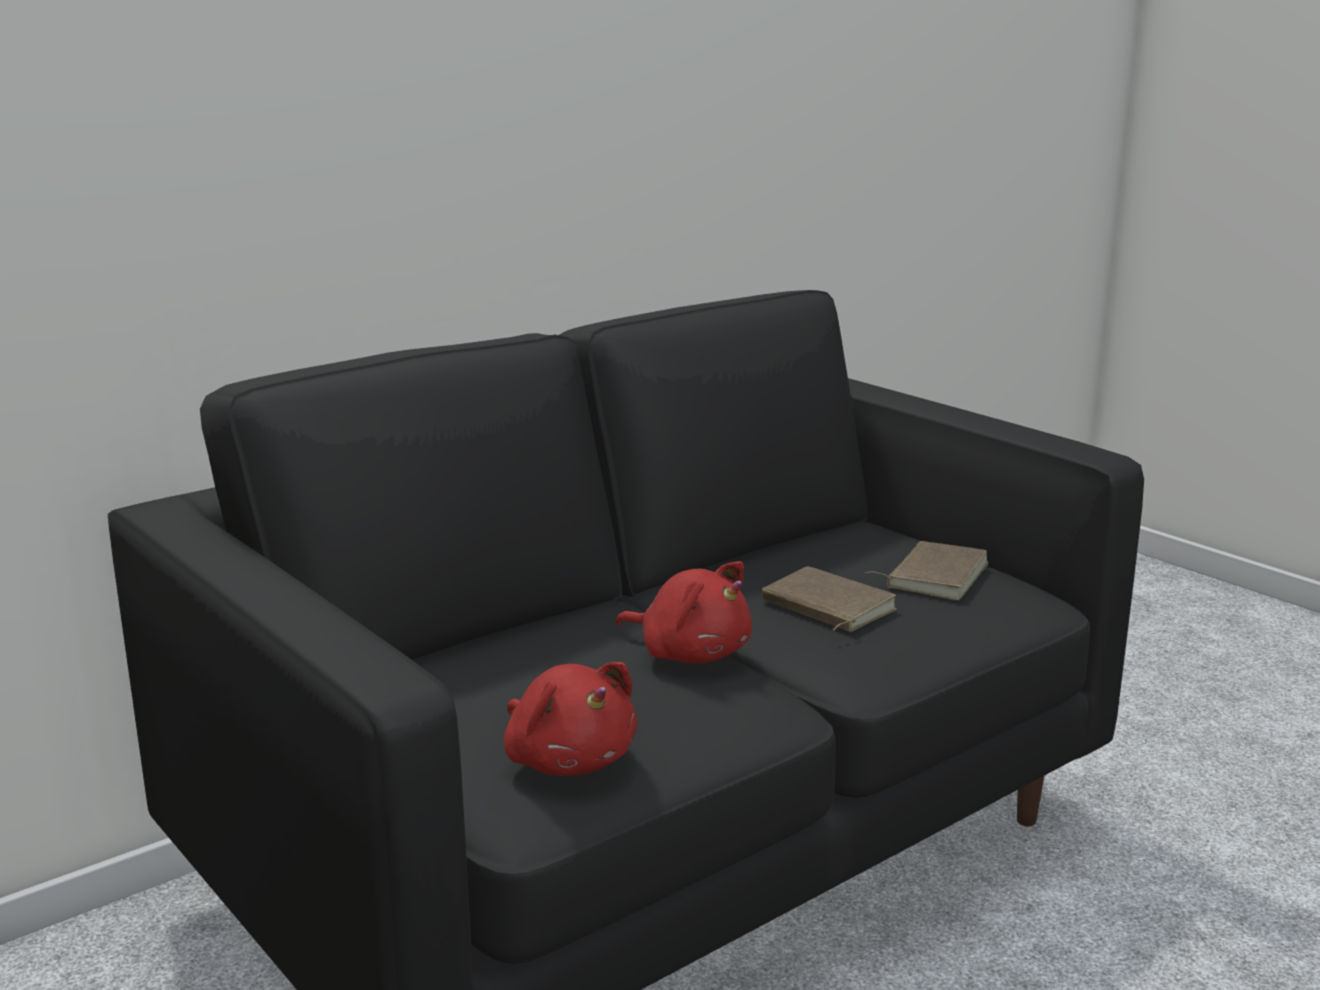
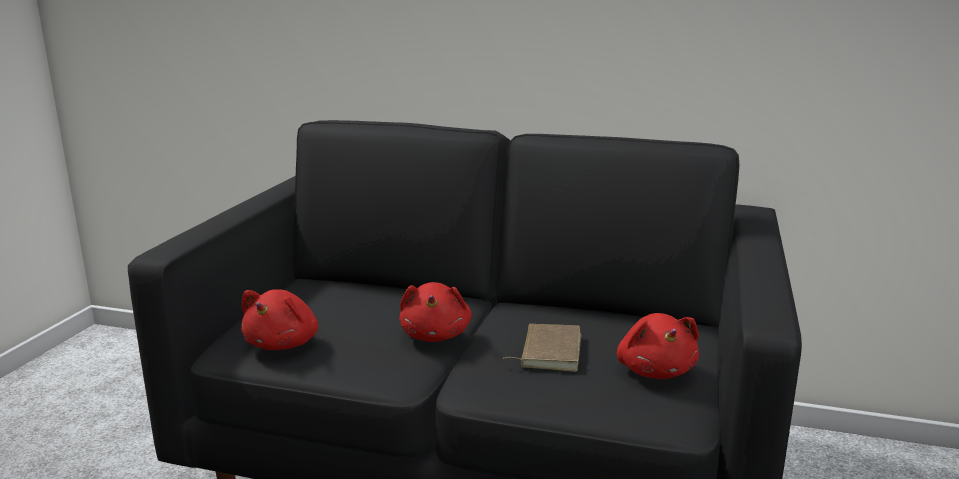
camera: 55 degrees right, 0 degrees up
brown book [865,541,988,600] -> red plush toy [617,313,699,379]

